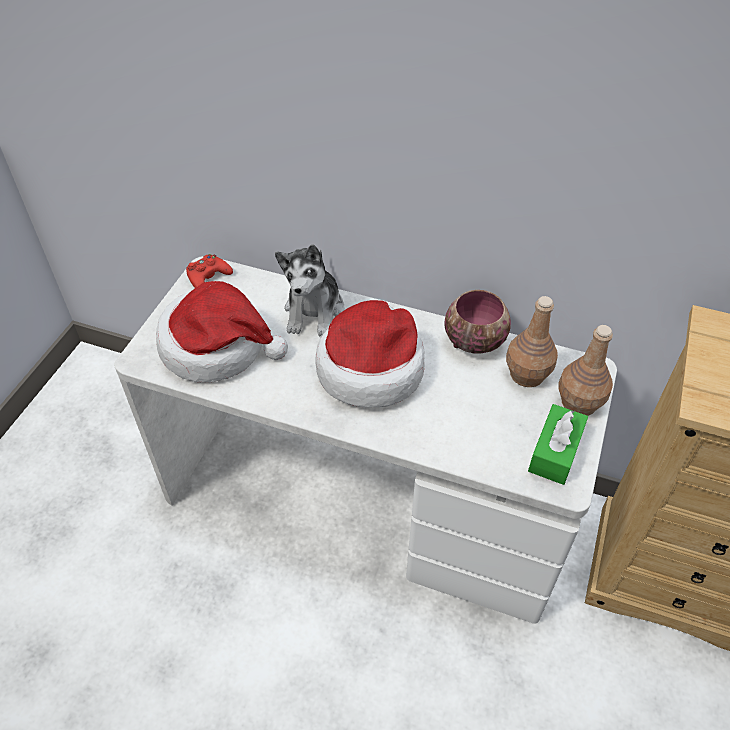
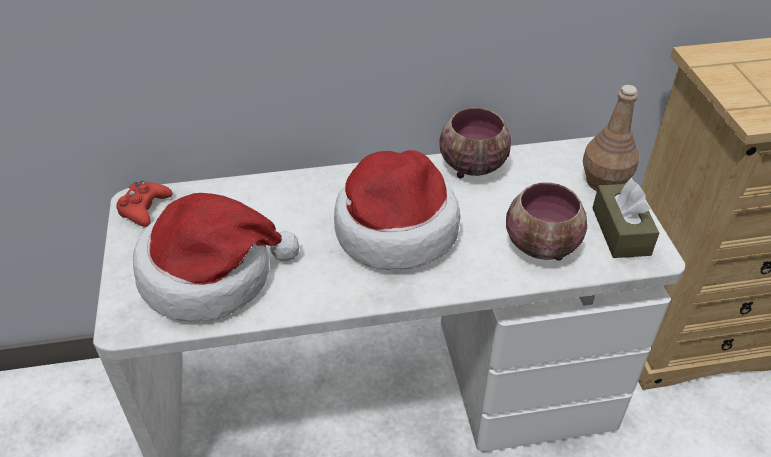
camera: 30 degrees left, 5 degrees down
plush toy [275,244,345,336] -> none
brown bottle [506,296,558,387] -> none
green tissue box [528,404,588,485] -> brown tissue box [593,179,659,258]
none -> bowl [506,182,587,261]

